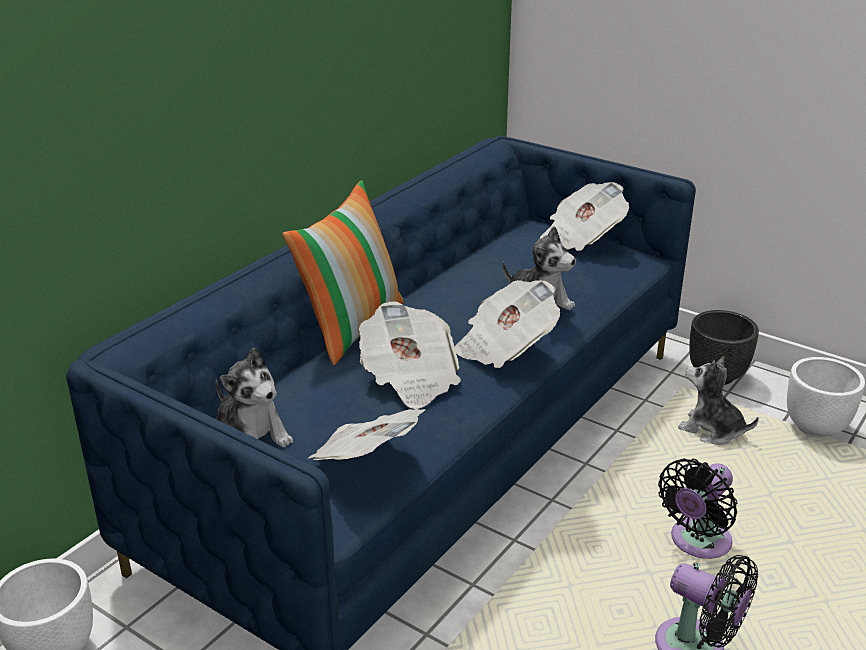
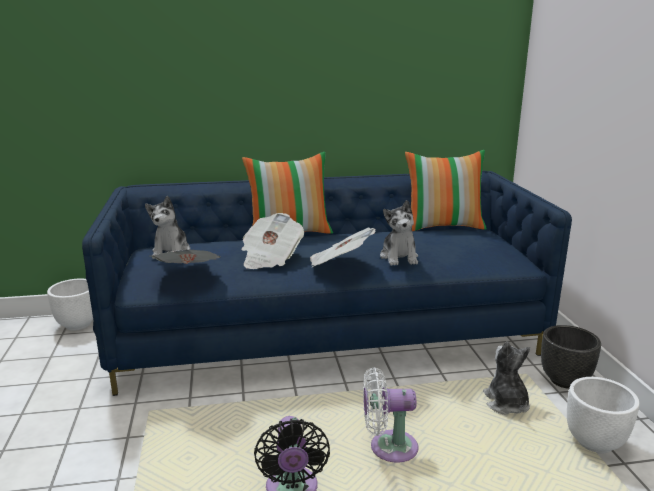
camera: 45 degrees right, 10 degrees down
newspaper [540,182,629,251] -> none
black fan [658,458,737,559] -> white fan [363,367,419,463]
none -> pillow [405,150,487,231]

